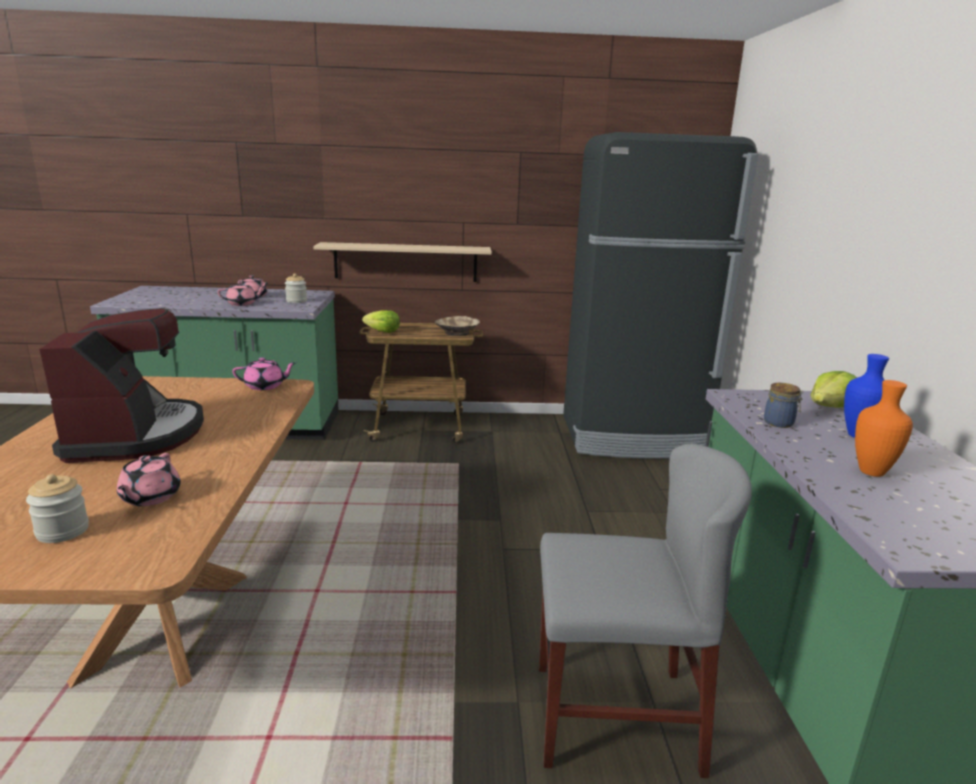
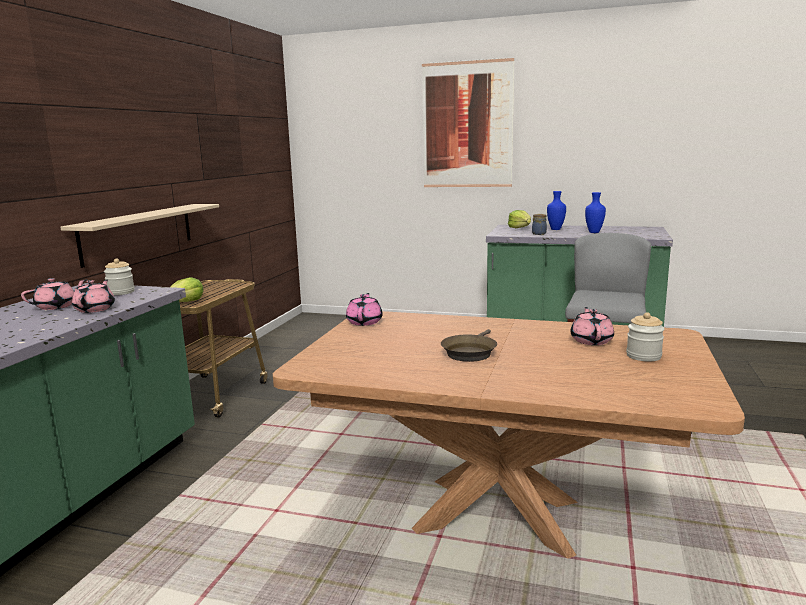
camera: 70 degrees left, 5 degrees down
coffee machine [39,308,204,463] -> brown frying pan [441,329,497,362]
pink teapot [117,453,181,506] -> pink teapot turned 105 degrees counterclockwise [570,307,614,345]
beige bowl [434,316,480,336] -> none
black fridge [563,132,758,459] -> none
orange vase [855,380,913,477] -> blue vase [585,192,606,233]
none -> picture [422,58,514,187]

